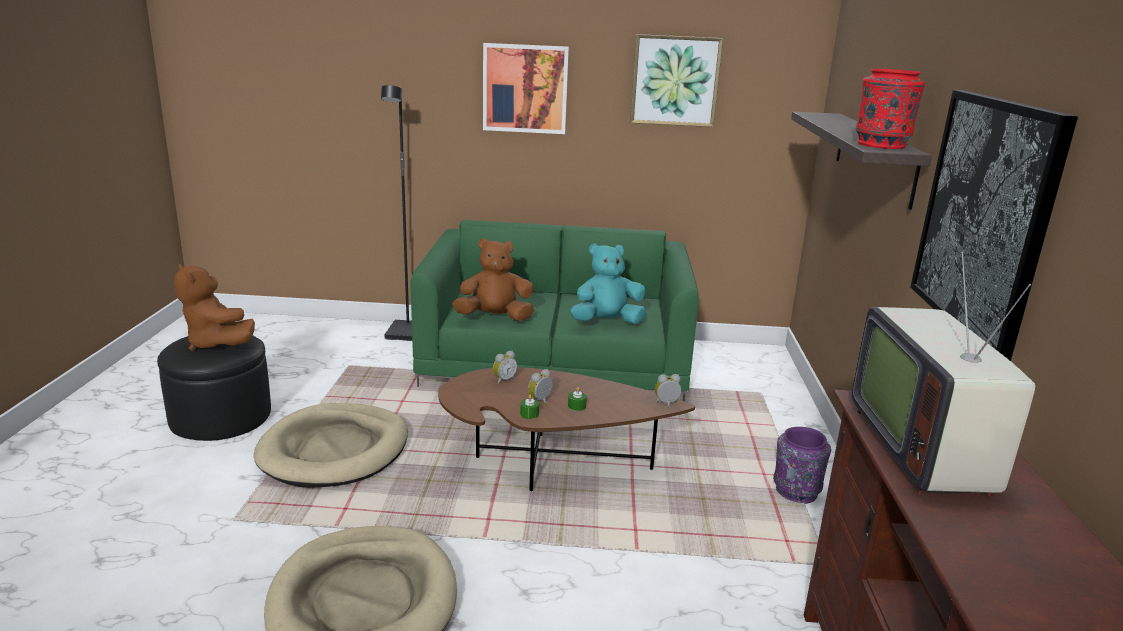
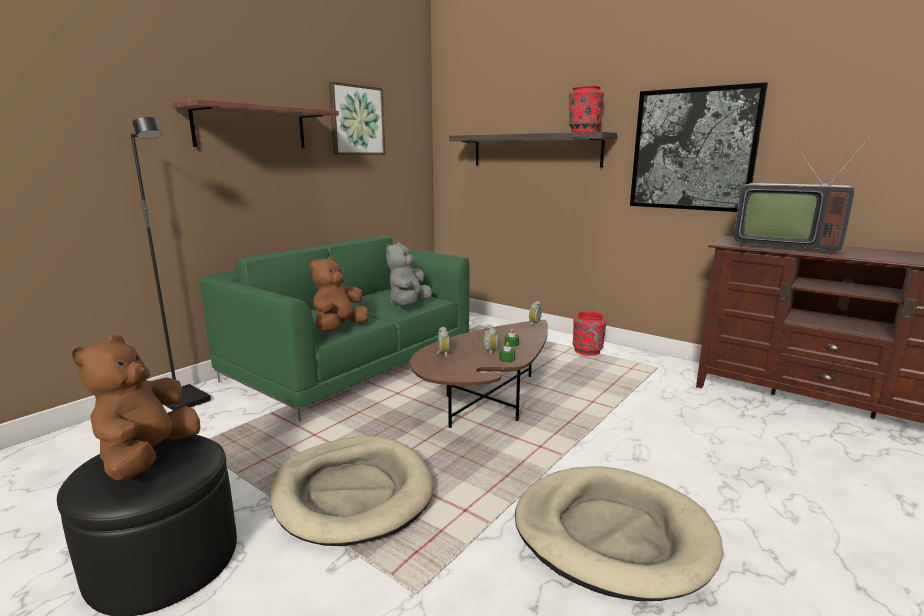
camera: 55 degrees left, 5 degrees down
brown plush toy [174,264,255,351] -> brown plush toy turned 105 degrees clockwise [72,335,201,481]
picture [483,43,569,134] -> shelf [171,99,339,148]
turquoise plush toy [571,243,646,324] -> grey plush toy [386,242,432,305]
purple vase [773,427,831,504] -> red vase [572,311,607,356]

